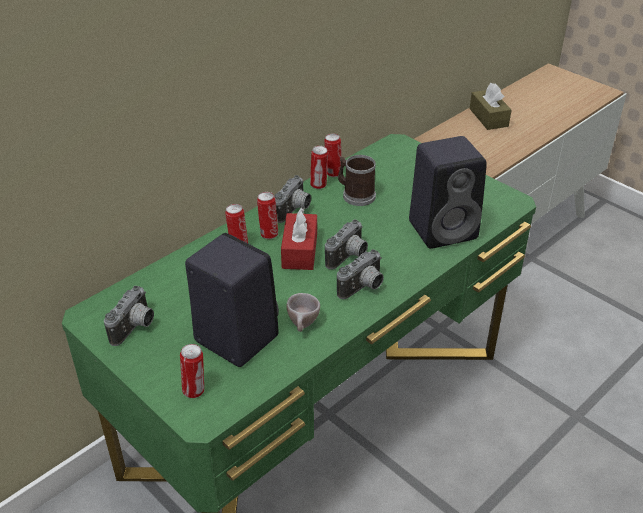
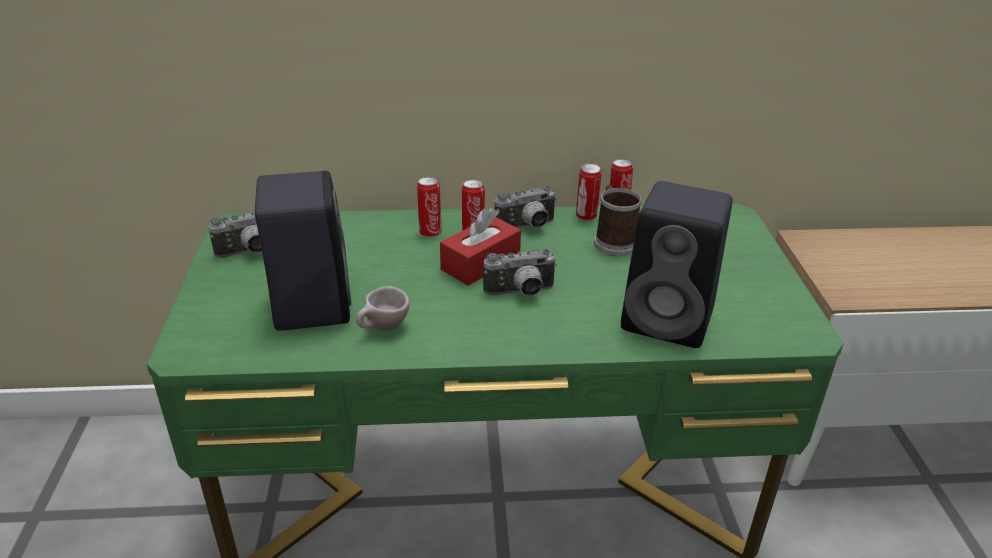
camera: 40 degrees right, 5 degrees down
can [180,344,204,398] -> none
camera [337,249,384,299] -> none
brown tissue box [470,83,511,130] -> none

